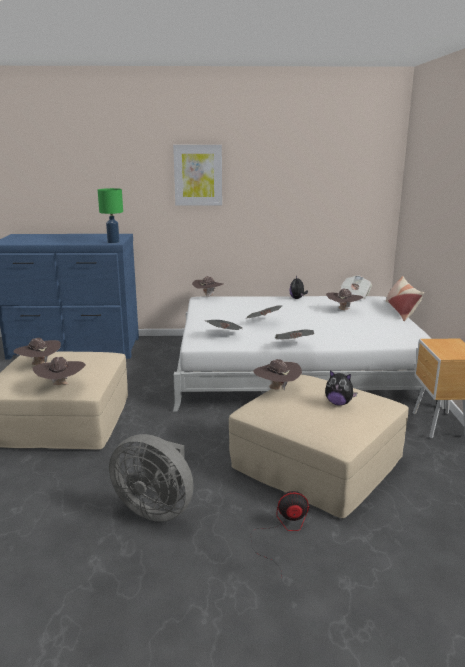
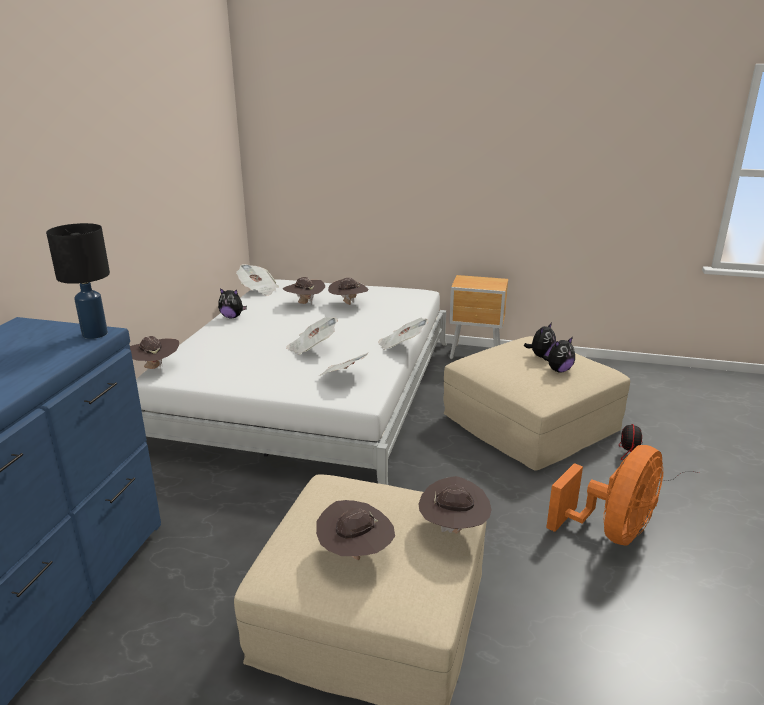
camera: 75 degrees left, 5 degrees up
green table lamp [98,188,123,243] -> black table lamp [46,223,110,339]
grey fan [109,434,194,522] -> orange fan [546,445,663,546]
picture [173,145,222,206] -> none
brown hat [254,359,302,391] -> brown hat moved to [328,278,369,305]
pillow [386,276,424,321] -> none
none -> plush toy [542,337,575,373]

